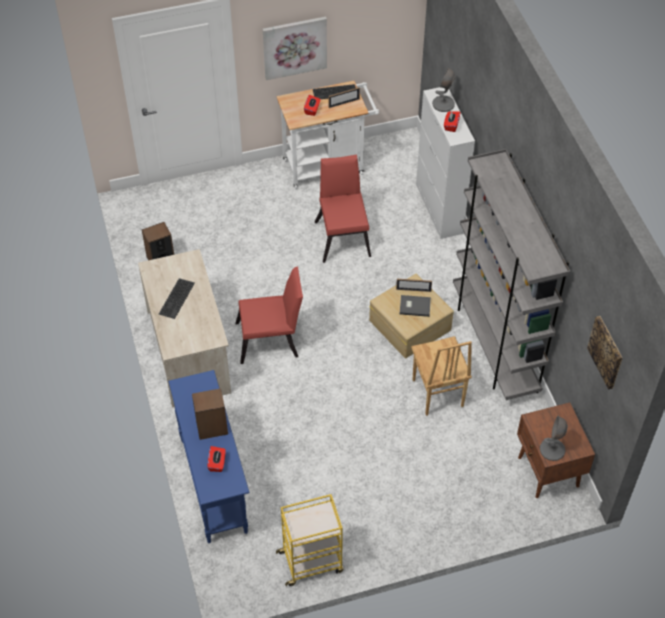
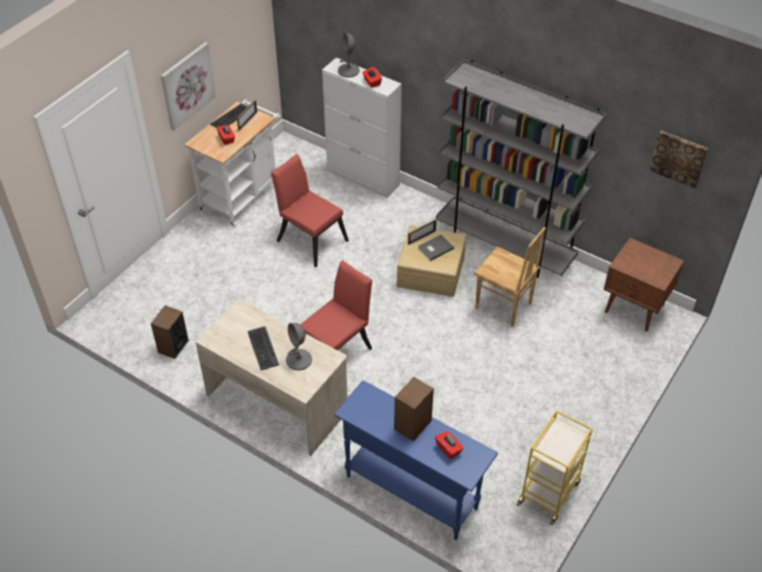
camera: 40 degrees left, 5 degrees down
grey table lamp [540,416,568,461] -> grey table lamp moved to [286,323,312,370]

